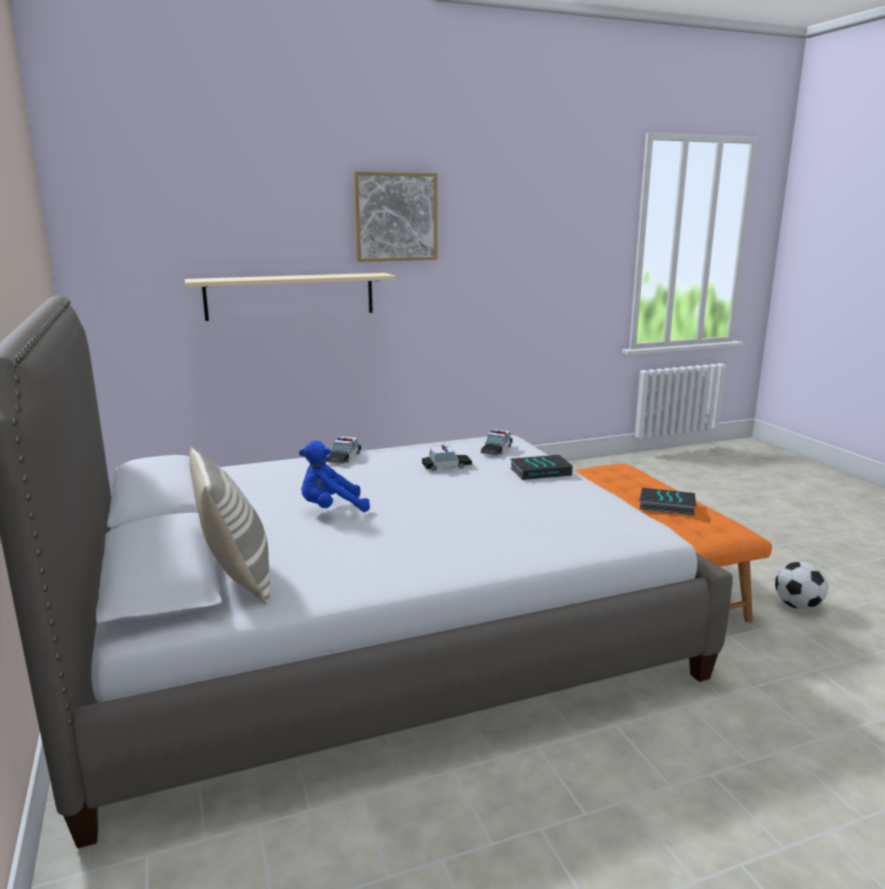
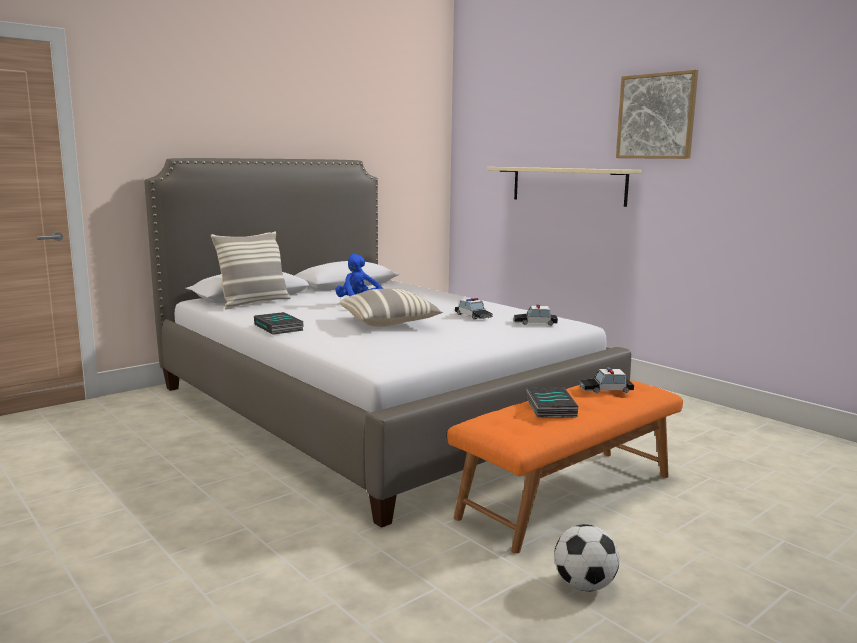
camera: 70 degrees right, 5 degrees down
toy car [326,436,361,464] -> toy car moved to [579,367,634,393]
book [510,455,573,480] -> book moved to [254,312,304,335]
none -> pillow [339,289,443,327]

